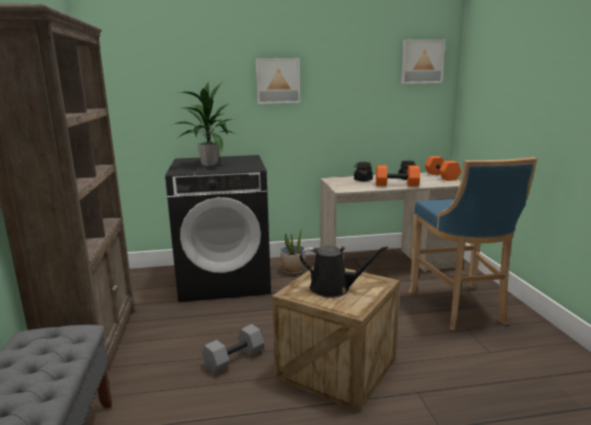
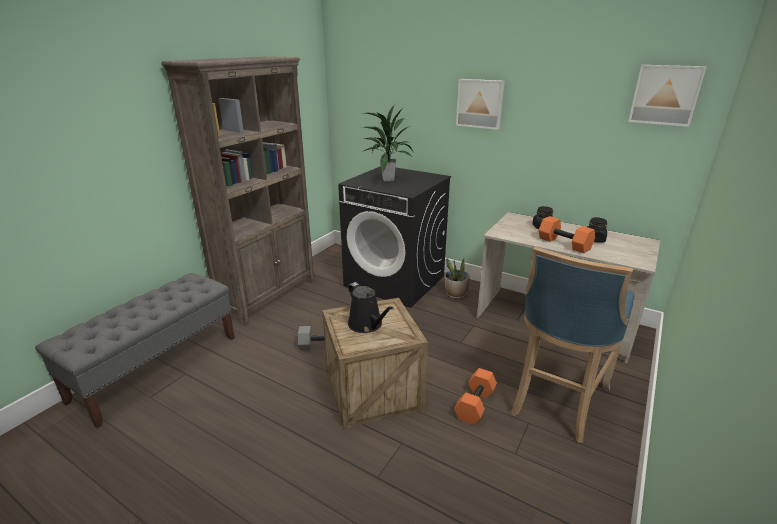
camera: 40 degrees right, 10 degrees up
orange dumbbell [425,156,461,181] -> orange dumbbell moved to [454,368,497,425]

